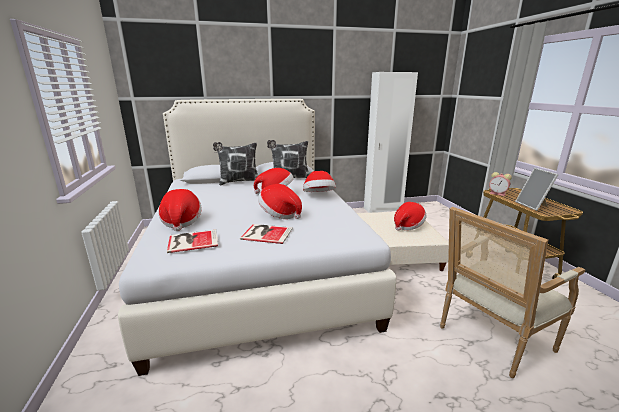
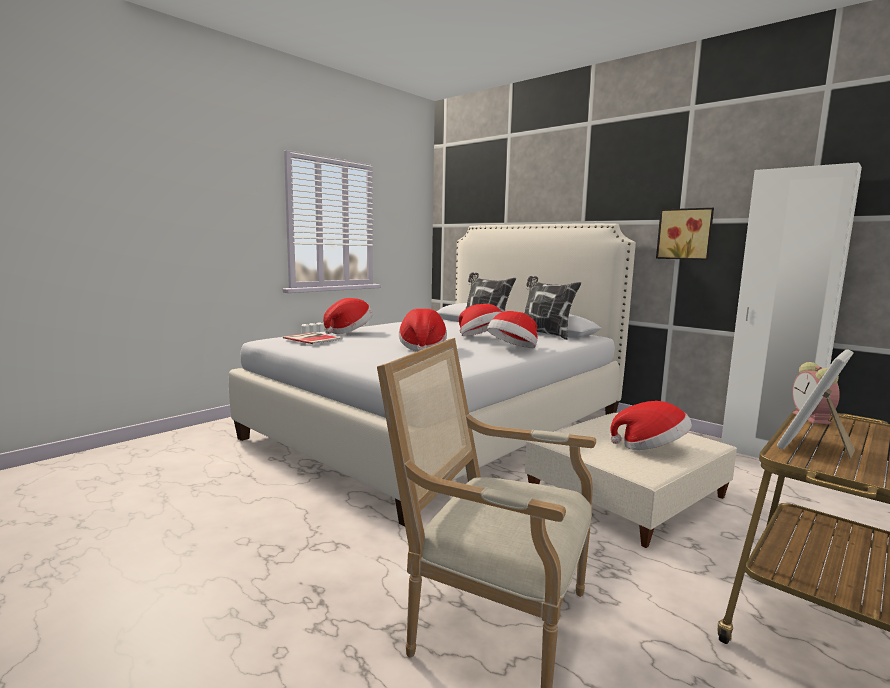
camera: 55 degrees right, 10 degrees down
book [240,224,293,244] -> none
none -> picture [656,208,714,260]

